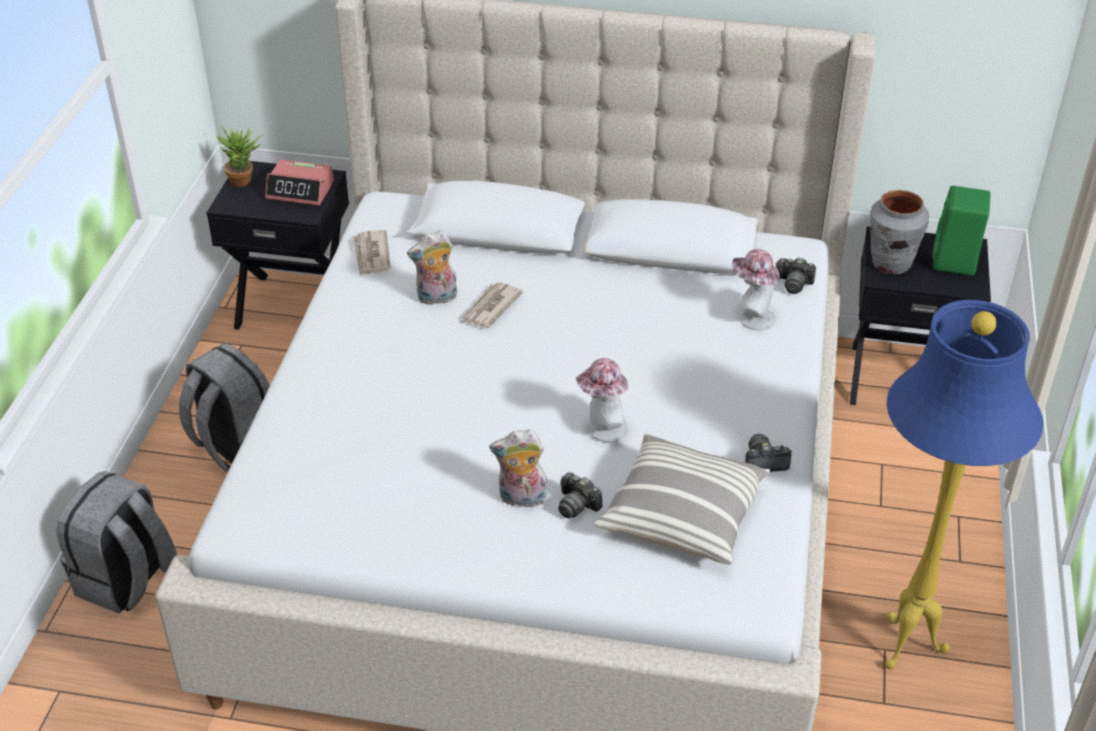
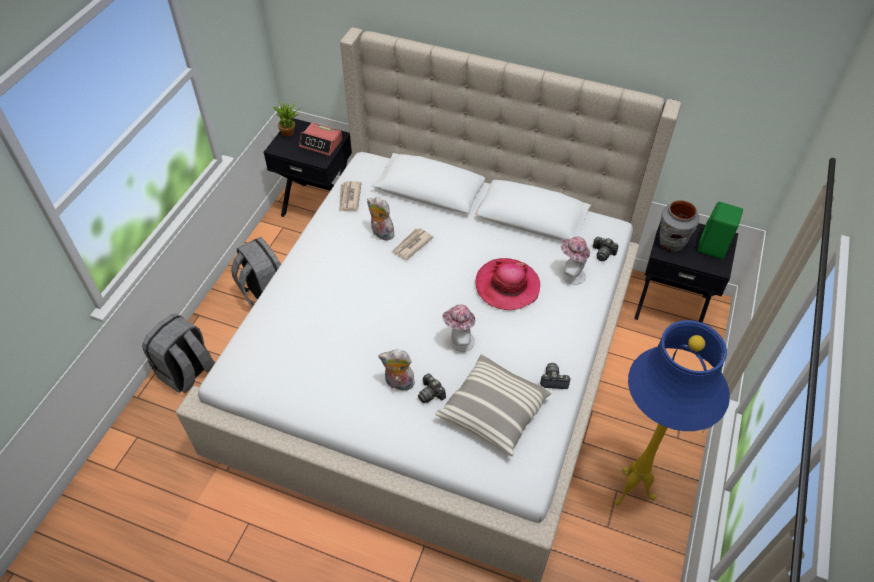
camera: 10 degrees right, 10 degrees up
plush toy [407,230,457,305] -> plush toy turned 45 degrees clockwise [367,197,394,240]
none -> hat [475,258,540,310]

